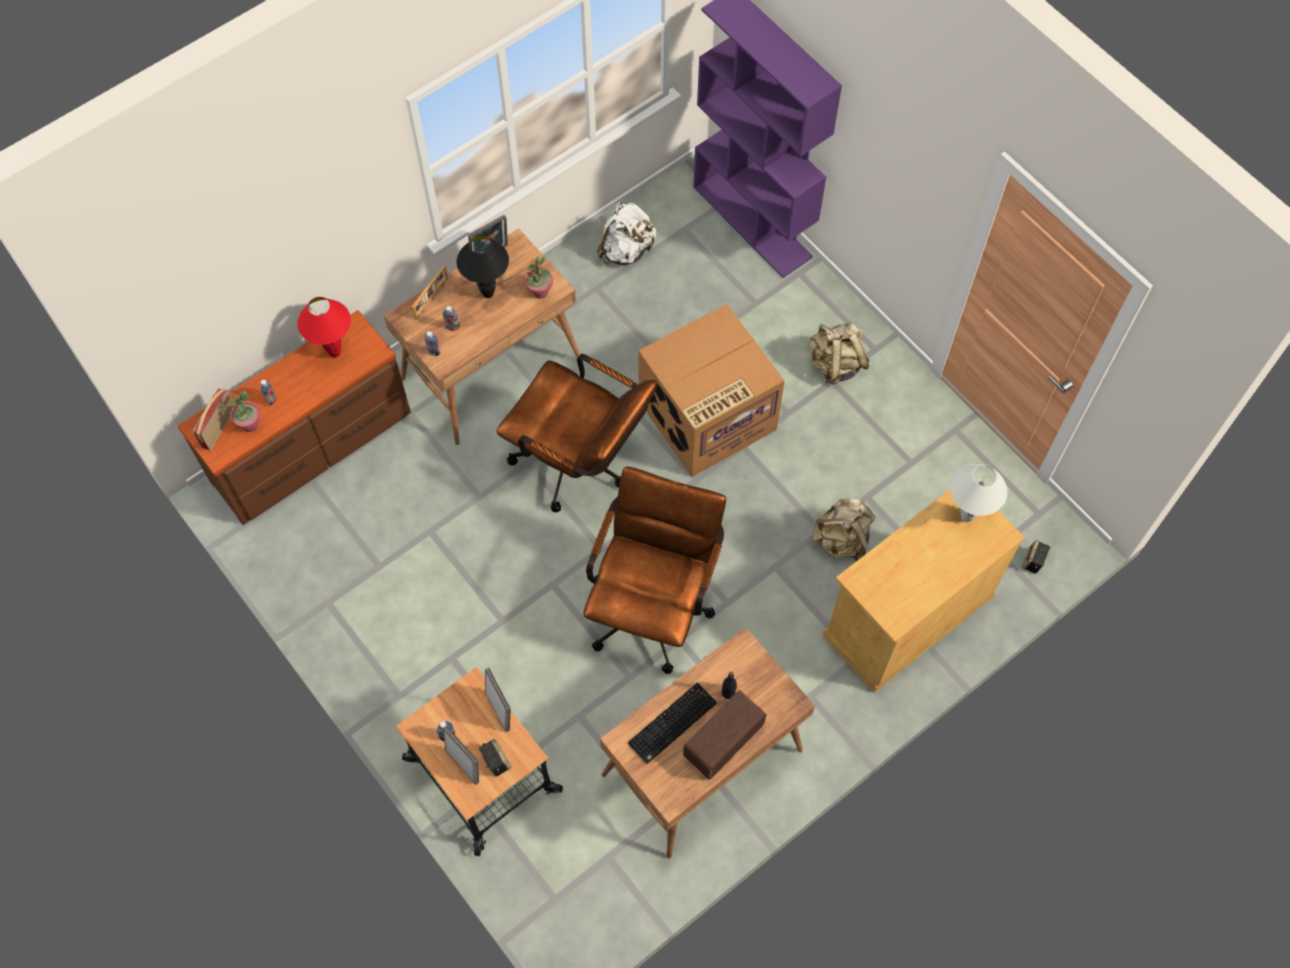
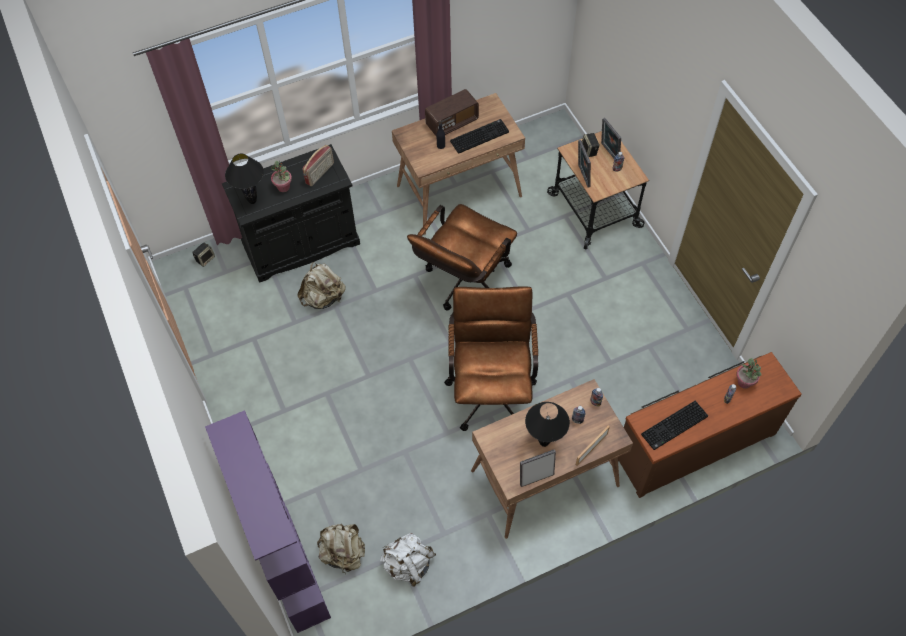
camera: 165 degrees left, 5 degrees down
radio [193,388,233,450] -> radio moved to [303,145,334,186]
red table lamp [298,297,351,358] -> keyboard [641,401,708,450]
brown office chair [497,354,657,512] -> brown office chair turned 45 degrees clockwise [444,286,538,431]
potted plant [524,256,553,299] -> potted plant moved to [271,161,292,192]
cardboard box [638,304,785,477] -> none
beige backpack [809,323,869,384] -> beige backpack moved to [317,524,365,573]
beige cabinet [823,489,1025,693] -> black cabinet [222,144,360,282]
white table lamp [950,464,1007,522] -> black table lamp [225,154,264,204]

